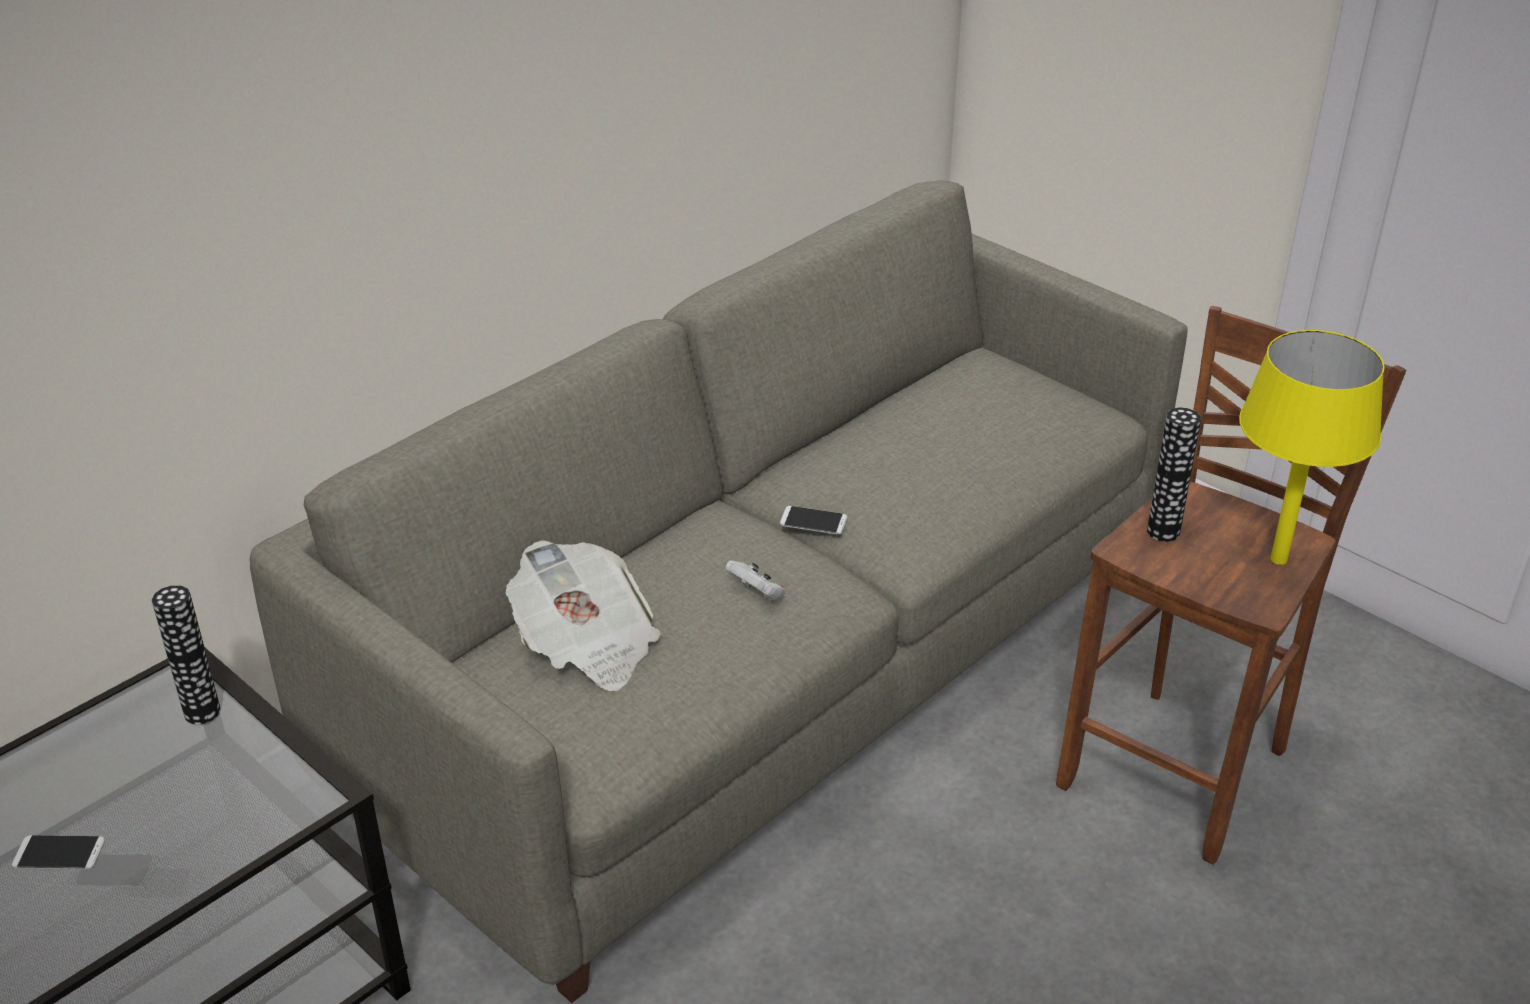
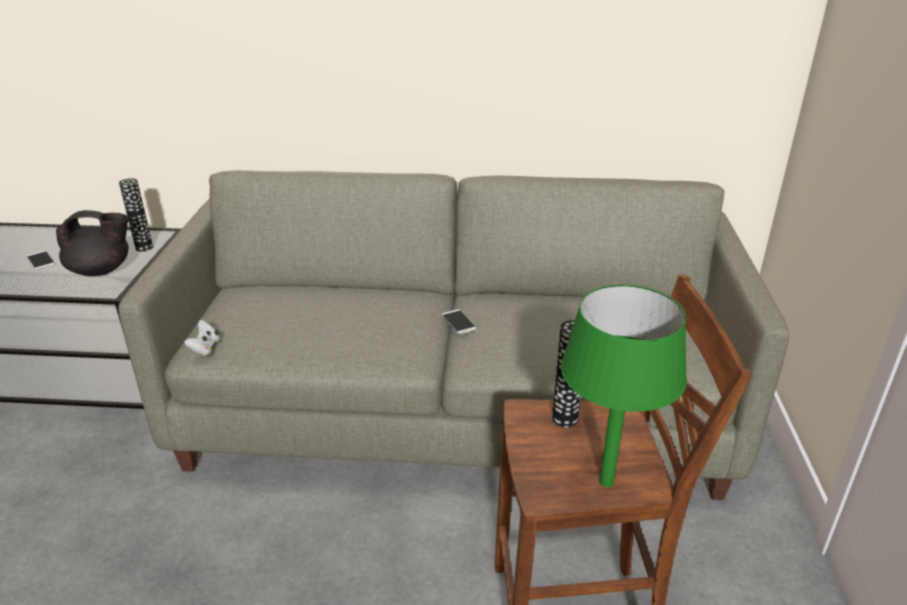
camera: 50 degrees right, 5 degrees down
newspaper [506,540,661,691] -> none
white game controller [725,560,785,602] -> white game controller moved to [184,320,220,356]
yellow table lamp [1239,330,1384,565] -> green table lamp [561,285,687,487]
none -> black teapot [56,210,129,276]

